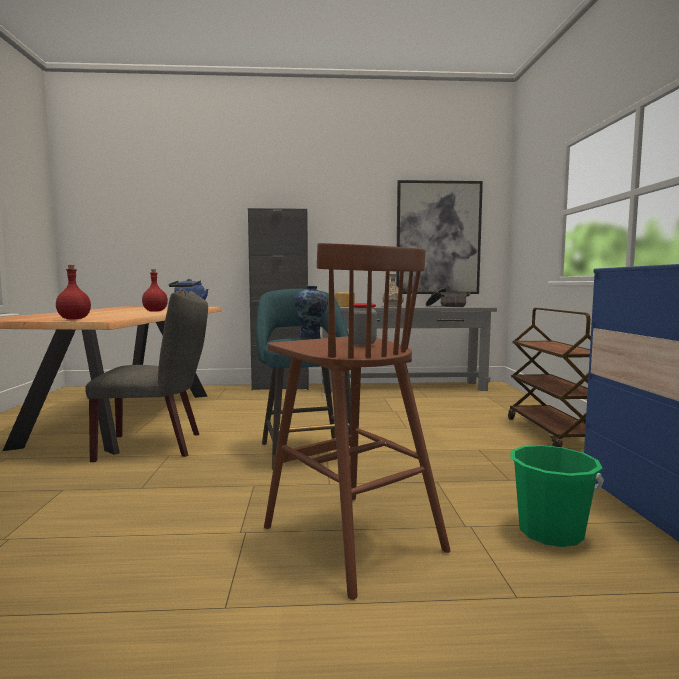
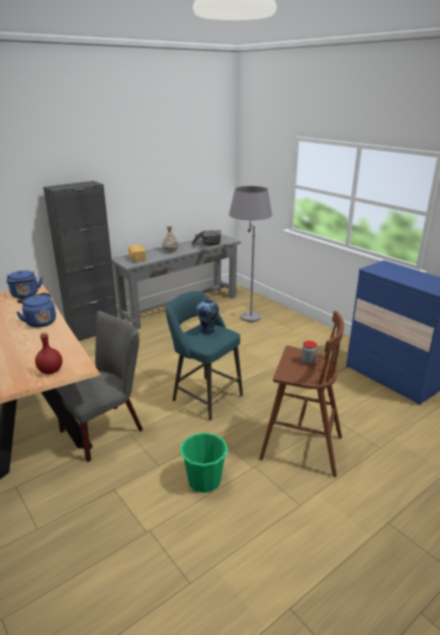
camera: 35 degrees left, 20 degrees up
red bottle [142,269,168,312] -> blue kettle [16,293,56,327]
picture [396,180,483,294] -> none
brown cart [508,308,591,447] -> none
green bucket [511,445,604,547] -> green bucket moved to [180,433,229,493]
none -> grey floor lamp [229,186,272,322]

